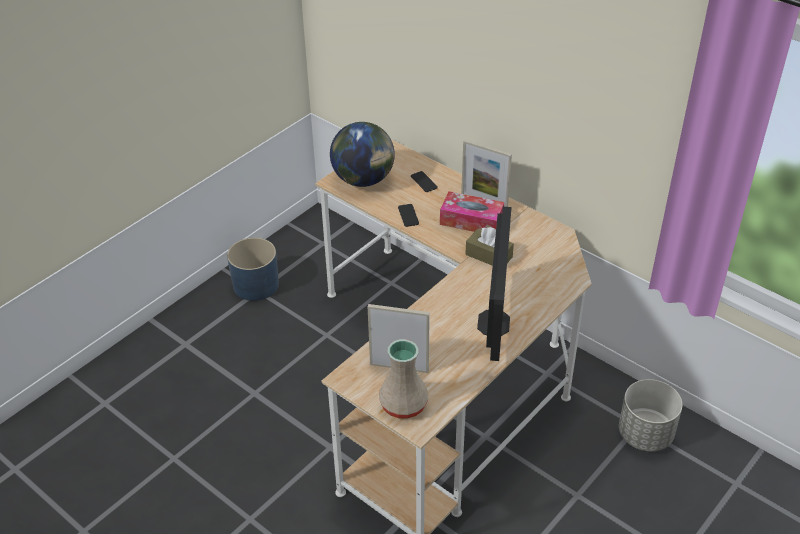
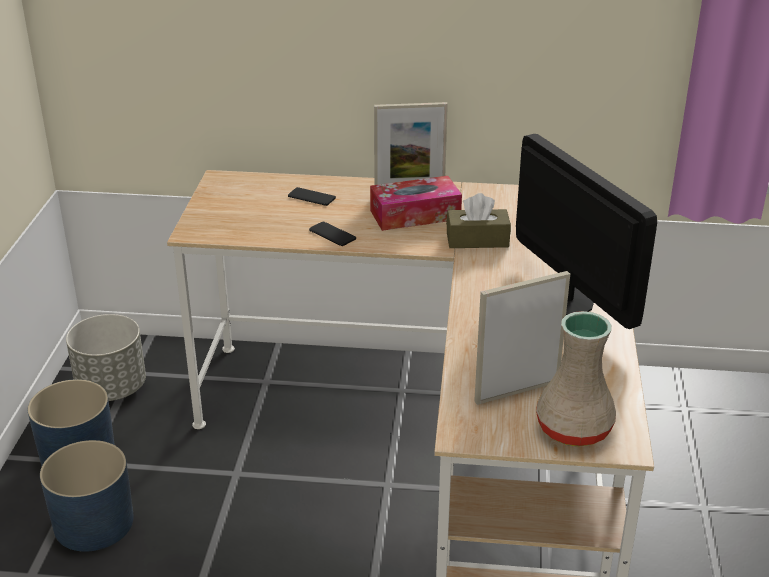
camera: 35 degrees left, 10 degrees down
globe [330,122,395,187] -> none
grey planter [619,379,682,451] -> grey planter moved to [66,314,146,401]
none -> blue planter [40,440,134,552]

